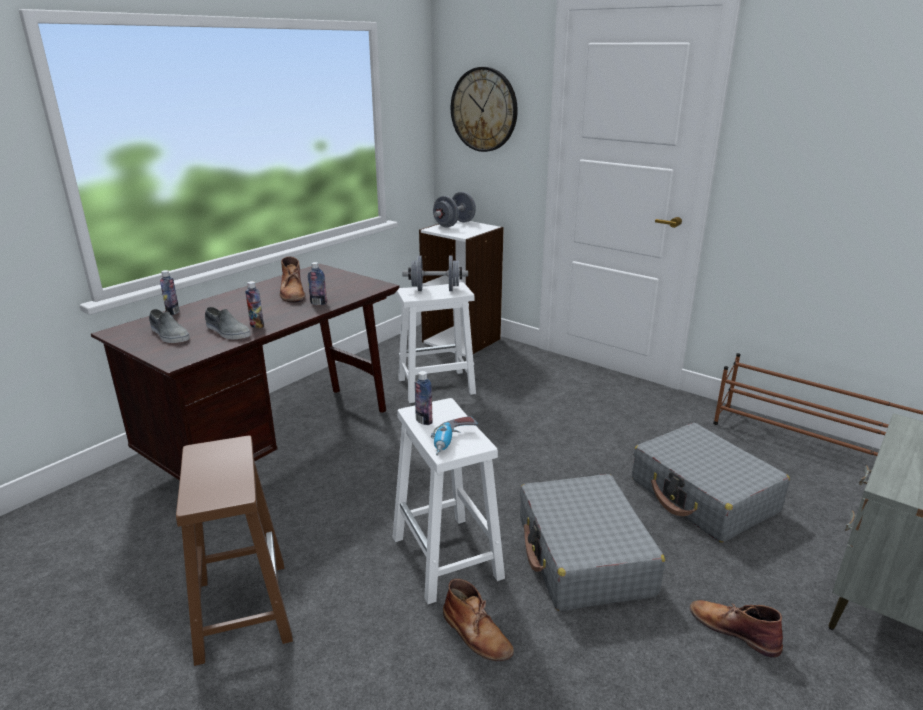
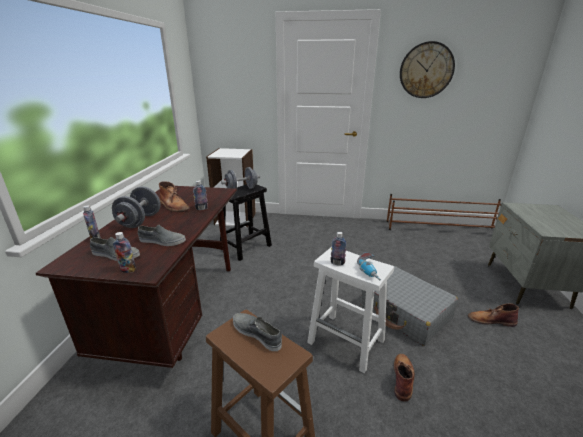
camera: 30 degrees left, 0 degrees up
bottle [245,281,264,328] -> bottle moved to [113,232,136,273]
white stool [396,282,476,403] -> black stool [220,184,272,261]
grey dumbbell [433,192,476,227] -> grey dumbbell moved to [112,186,161,228]
brown boot [443,579,514,661] -> brown boot turned 90 degrees counterclockwise [394,354,415,402]
wall clock [451,67,518,152] -> wall clock moved to [400,41,455,98]
grey suitcase [632,423,790,543] -> none
none -> grey shoe [233,313,282,351]

